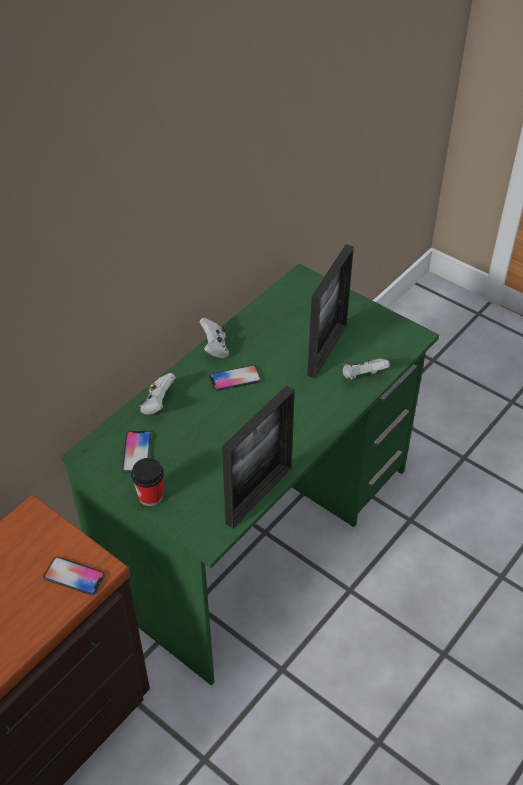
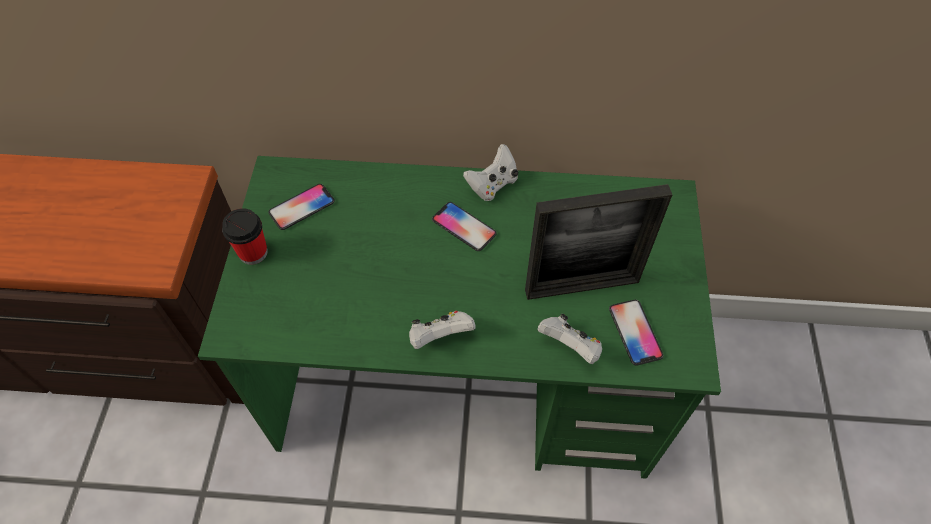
camera: 55 degrees right, 10 degrees up
phone [43,557,106,595] -> phone moved to [609,300,664,366]
white game controller [139,373,176,415] -> white game controller moved to [409,311,475,349]
picture frame [222,385,295,528] -> none

